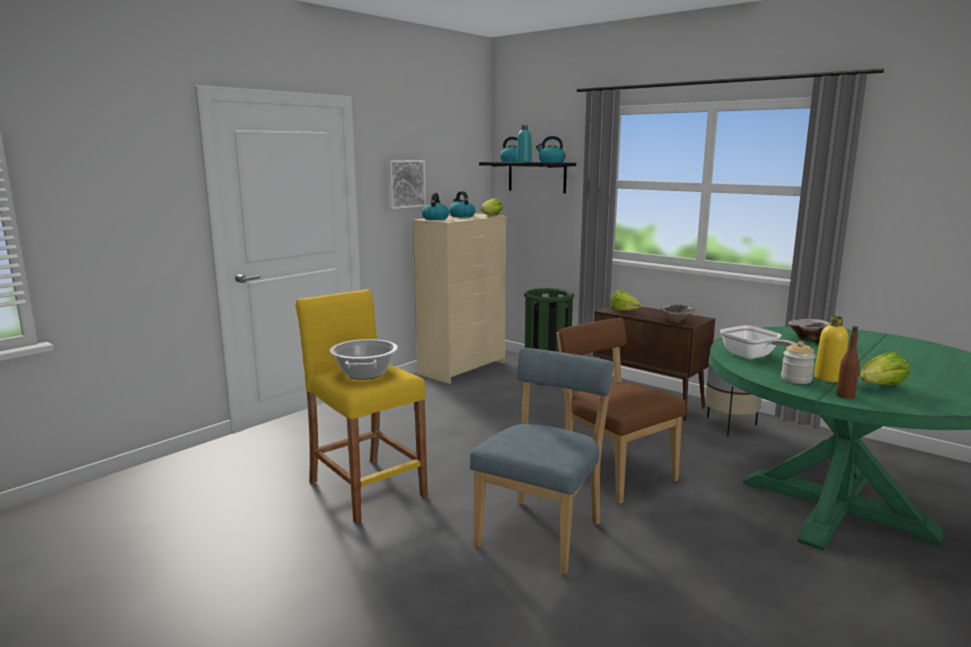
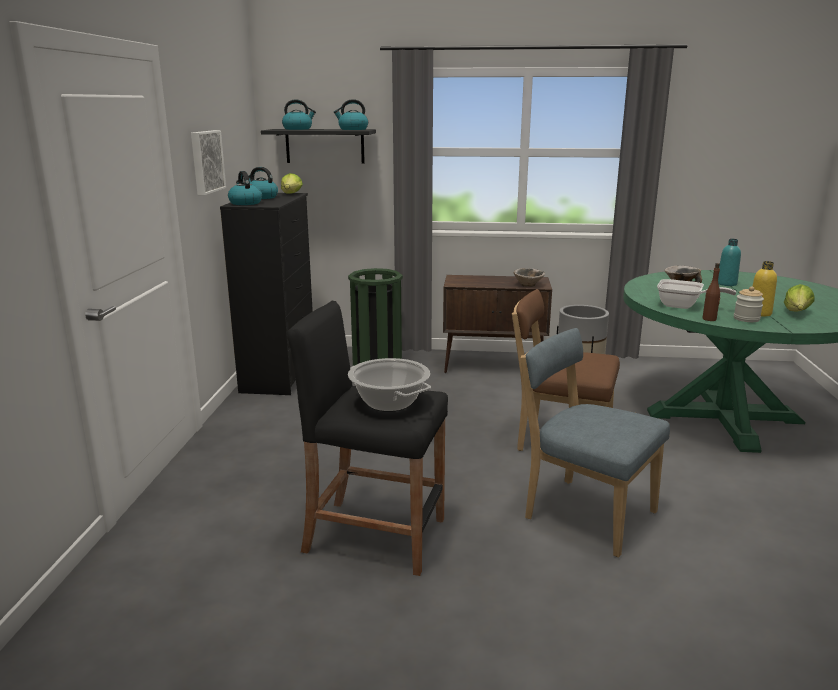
camera: 35 degrees left, 5 degrees up
yellow stool [295,289,428,523] -> black stool [287,301,448,576]
beige dresser [413,213,507,384] -> black dresser [220,193,313,395]
blue chair [470,348,614,575] -> blue chair turned 45 degrees counterclockwise [520,328,670,558]
turquoise bottle [517,125,532,162] -> turquoise bottle moved to [718,239,741,286]
lettuce [610,290,642,311] -> none
brown bottle [836,326,860,399] -> brown bottle moved to [702,263,720,321]

